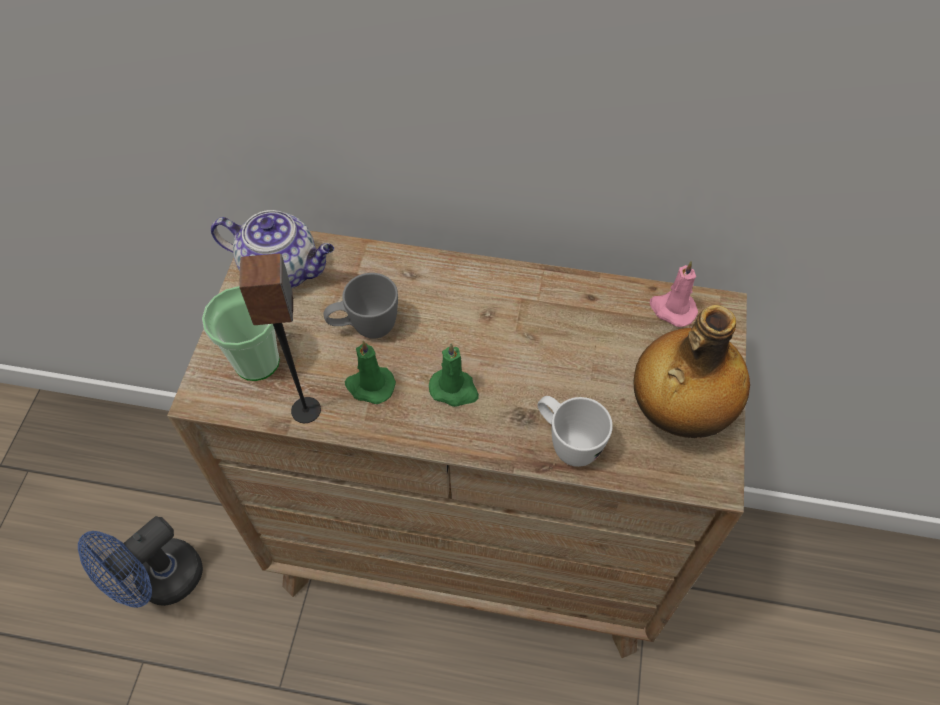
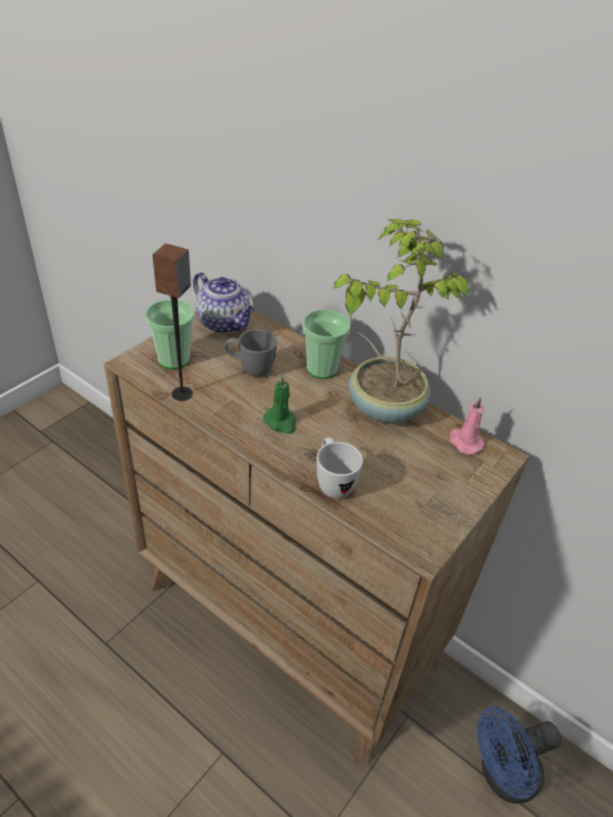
camera: 25 degrees right, 15 degrees down
blue fan [78,516,203,608] -> blue fan moved to [477,706,561,804]
green candle [345,341,396,404] -> none
bottle [634,305,750,438] -> none
none -> cup [302,309,351,379]
none -> potted plant [333,219,469,424]

